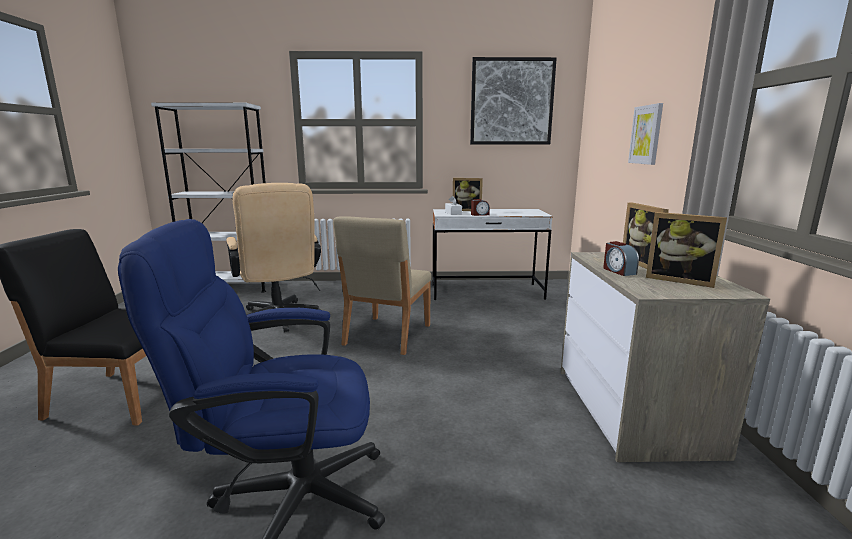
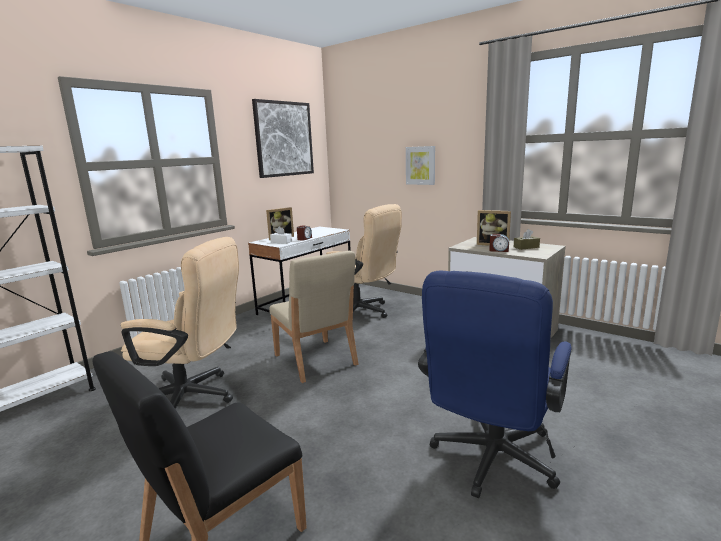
camera: 50 degrees left, 0 degrees up
picture frame [646,212,727,288] -> brown tissue box [514,229,540,250]
none -> beige office chair [326,204,402,318]

